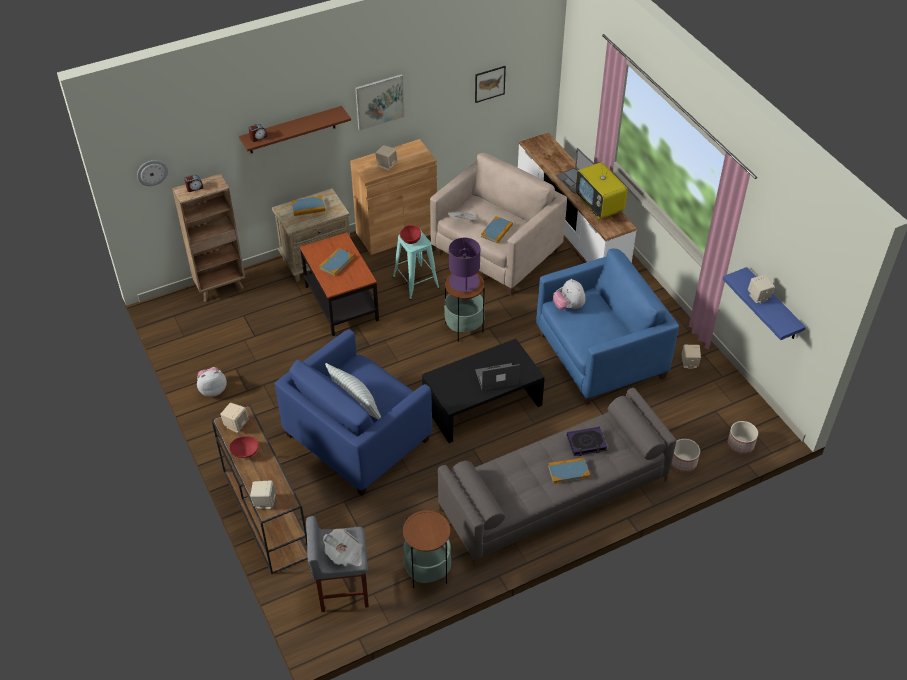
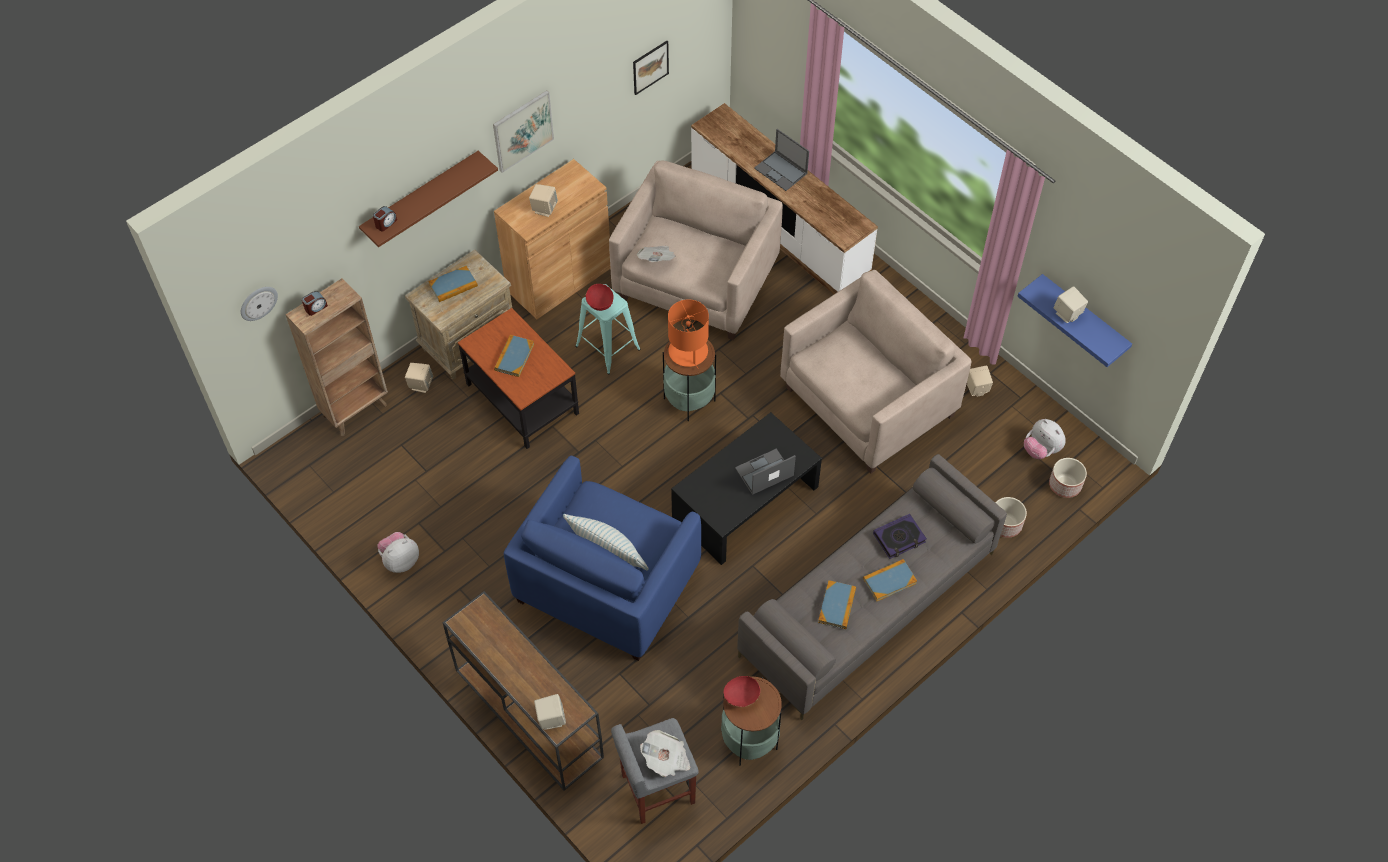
camera: 15 degrees left, 10 degrees up
beige speaker [220,403,249,433] -> beige speaker moved to [405,363,433,393]
red bowl [229,436,258,458] -> red bowl moved to [724,676,760,707]
purple table lamp [449,238,480,293] -> orange table lamp [668,299,709,369]
book [481,216,513,243] -> book moved to [818,580,856,629]
blue armchair [536,249,679,405] -> beige armchair [780,270,971,474]
plush toy [553,279,585,310] -> plush toy moved to [1024,419,1066,459]
television [575,156,627,219] -> none

